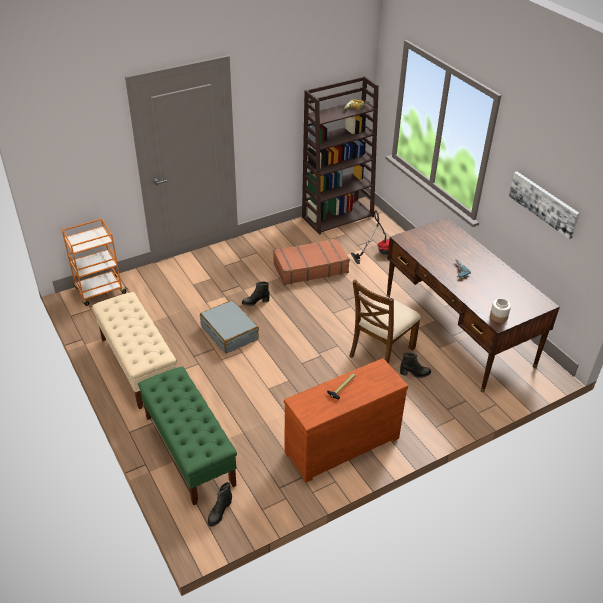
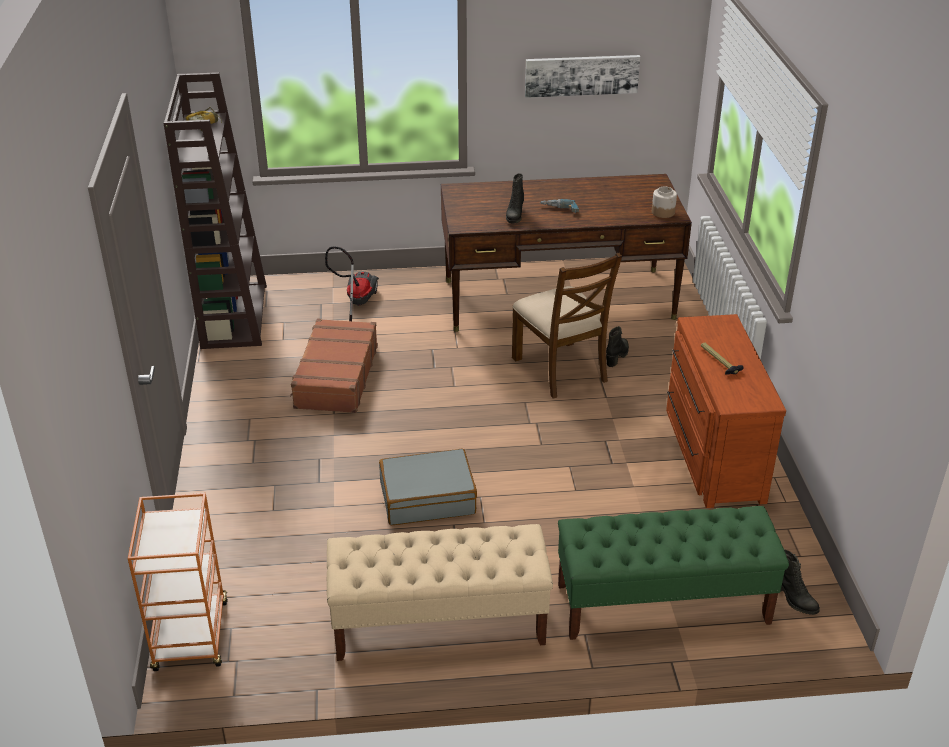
camera: 65 degrees left, 5 degrees down
black boot [242,282,270,306] -> black boot moved to [506,173,524,224]

